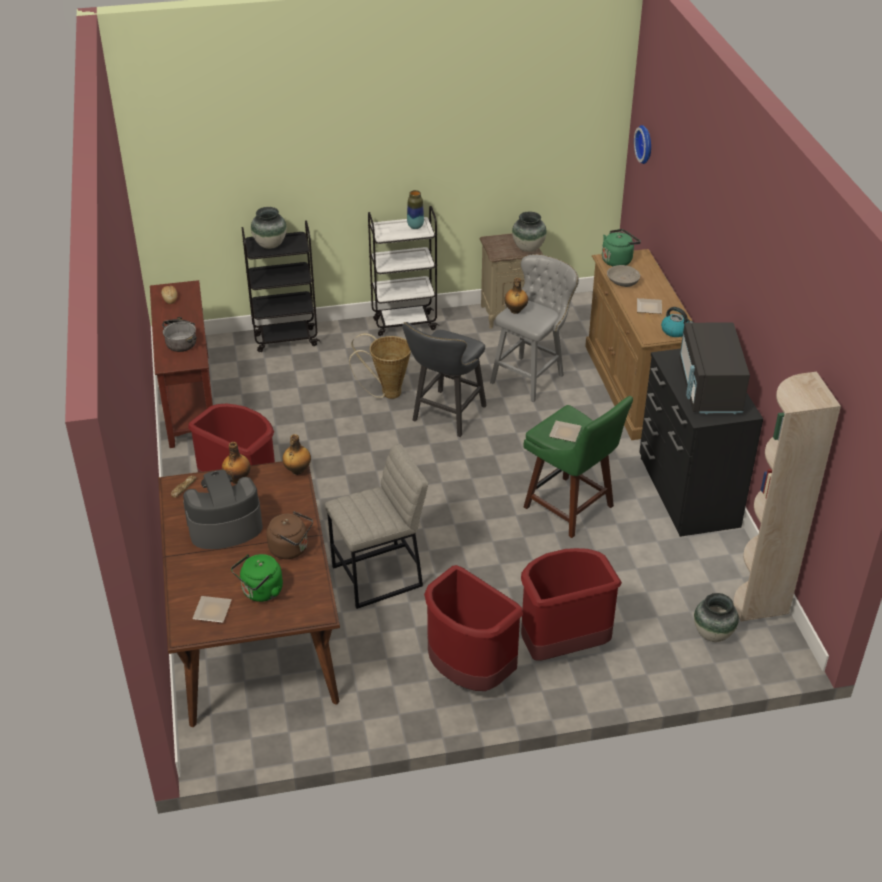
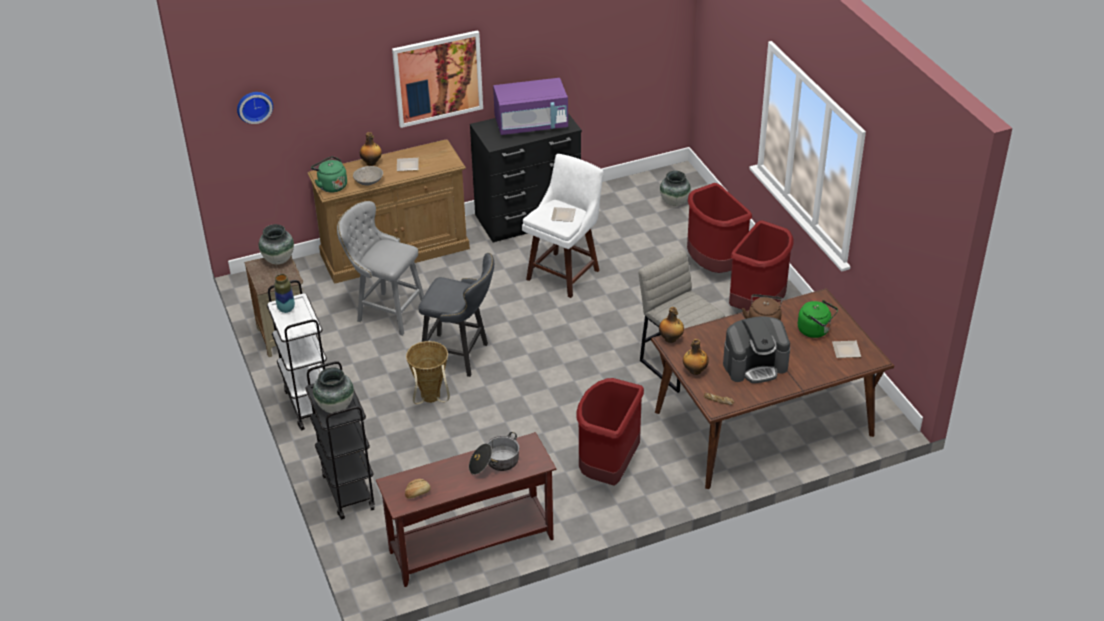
camera: 100 degrees left, 0 degrees up
coffee machine [183,470,263,549] -> coffee machine turned 75 degrees counterclockwise [723,317,790,383]
bottle [504,278,528,314] -> bottle moved to [360,132,382,166]
green stool [523,396,633,538] -> white stool [522,154,603,298]
kettle [661,307,693,337] -> none
black microwave [679,323,750,414] -> purple microwave [493,78,568,135]
beige bookcase [733,372,841,621] -> none
none -> picture [392,30,483,128]

